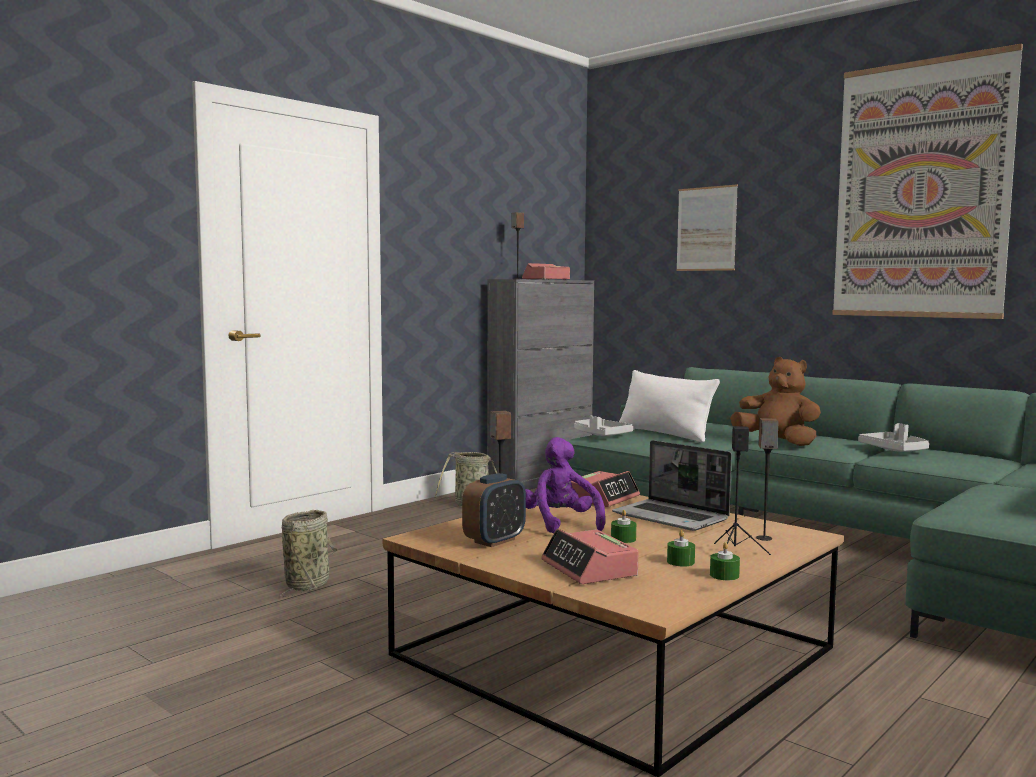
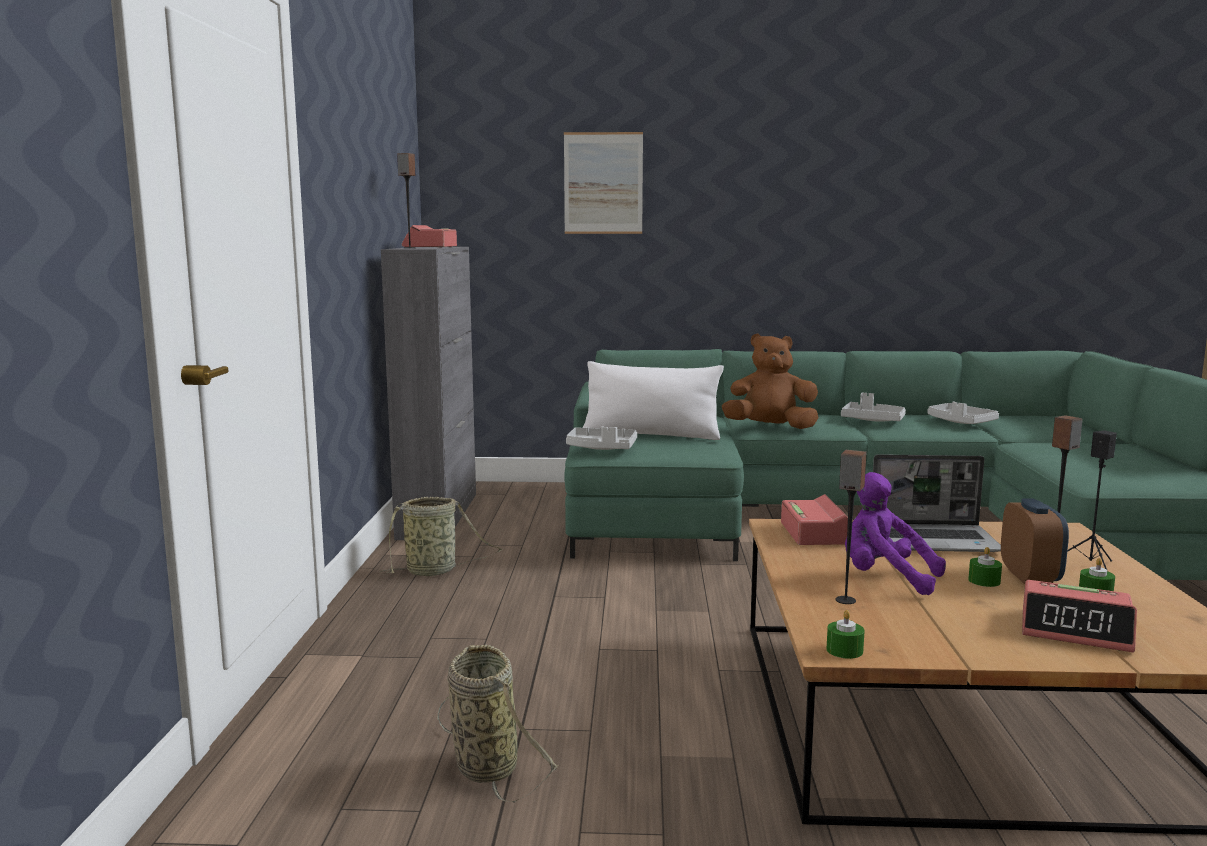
camera: 40 degrees left, 5 degrees up
alarm clock [462,473,526,547] -> alarm clock moved to [1001,498,1069,584]
green candle [710,542,740,580] -> green candle moved to [826,610,865,659]
picture [832,43,1023,319] -> none
none -> grey tray [928,401,999,424]

